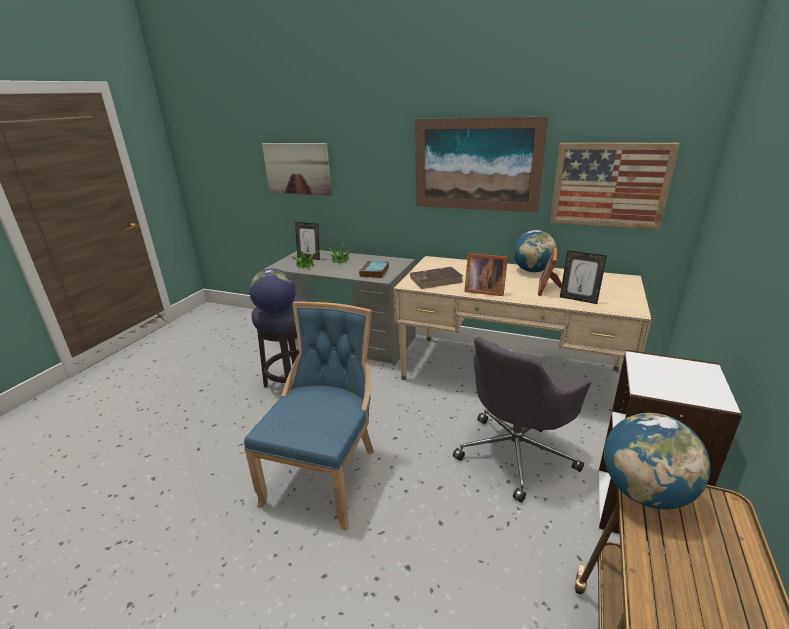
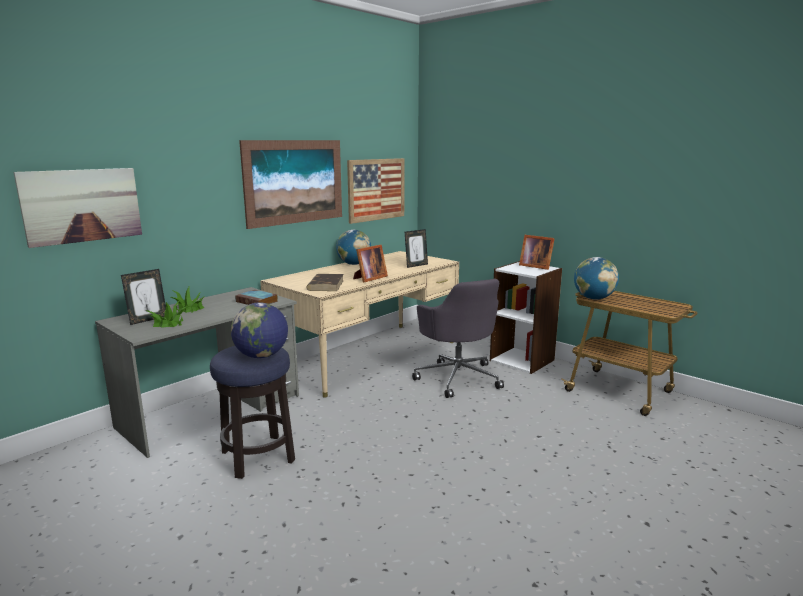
camera: 70 degrees left, 10 degrees down
blue chair [244,302,374,530] -> none
picture frame [538,248,562,296] -> picture frame moved to [519,235,555,270]

